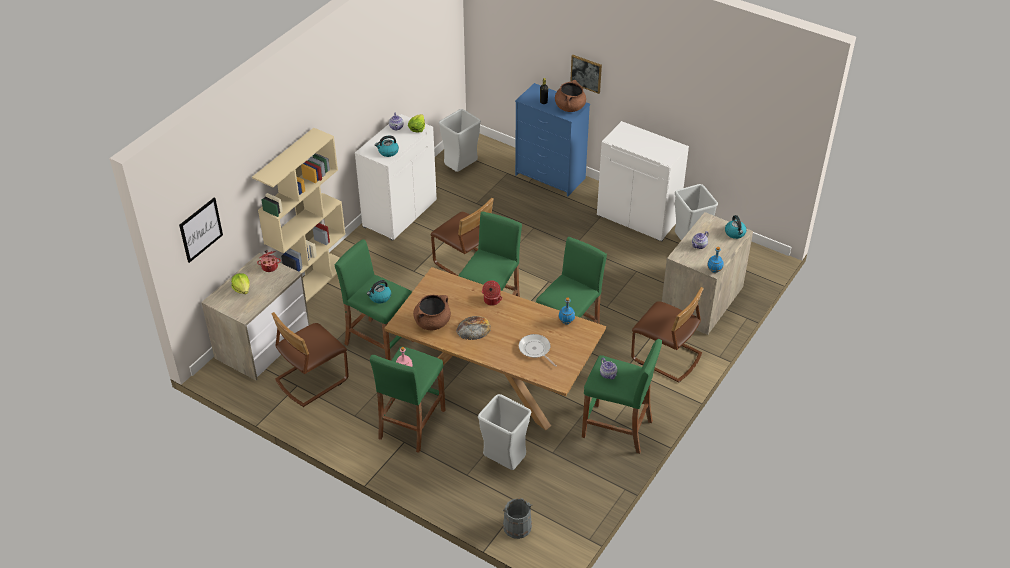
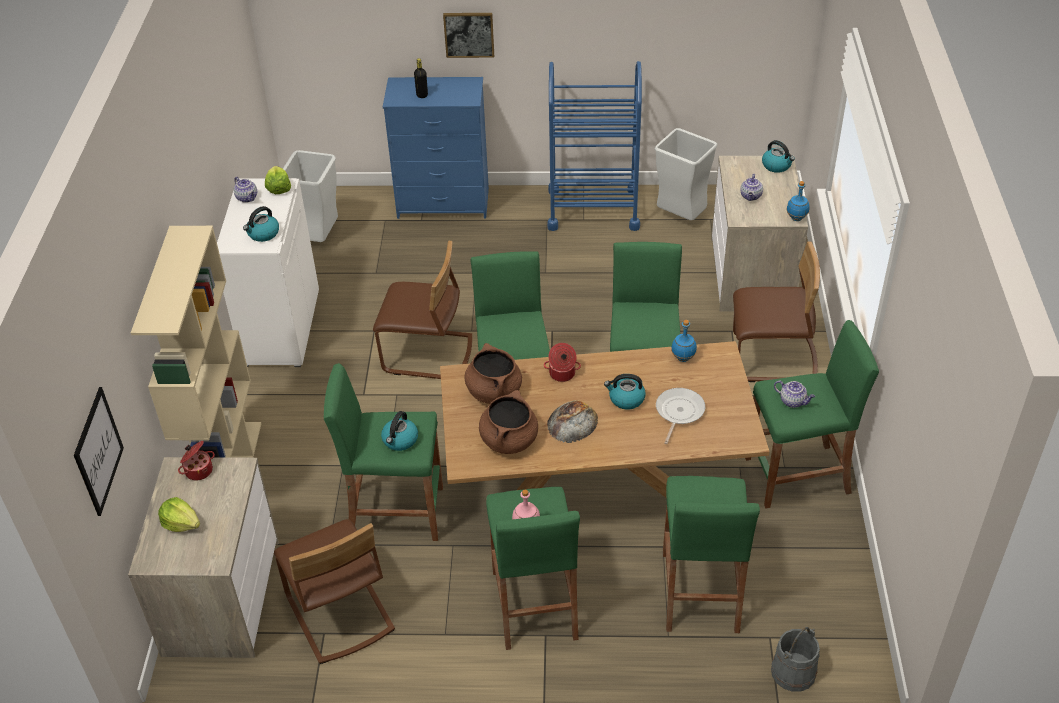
camera: 30 degrees left, 0 degrees up
brown chair [272,312,349,407] -> brown chair turned 45 degrees counterclockwise [274,519,395,664]
grey trash can [478,394,531,470] -> green stool [663,476,760,633]
frying pan [519,334,557,367] -> frying pan turned 90 degrees clockwise [656,388,705,444]
brown cooking pot [555,80,586,112] -> brown cooking pot moved to [464,343,522,404]
white cabinet [597,121,689,242] -> blue cart [547,61,642,231]
none -> kettle [604,374,646,410]

